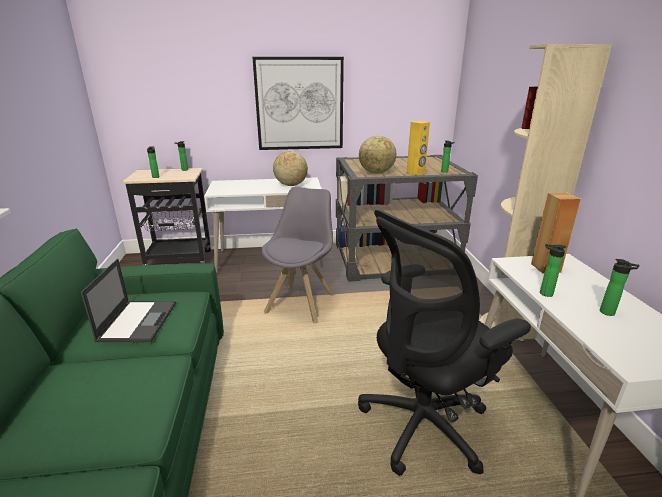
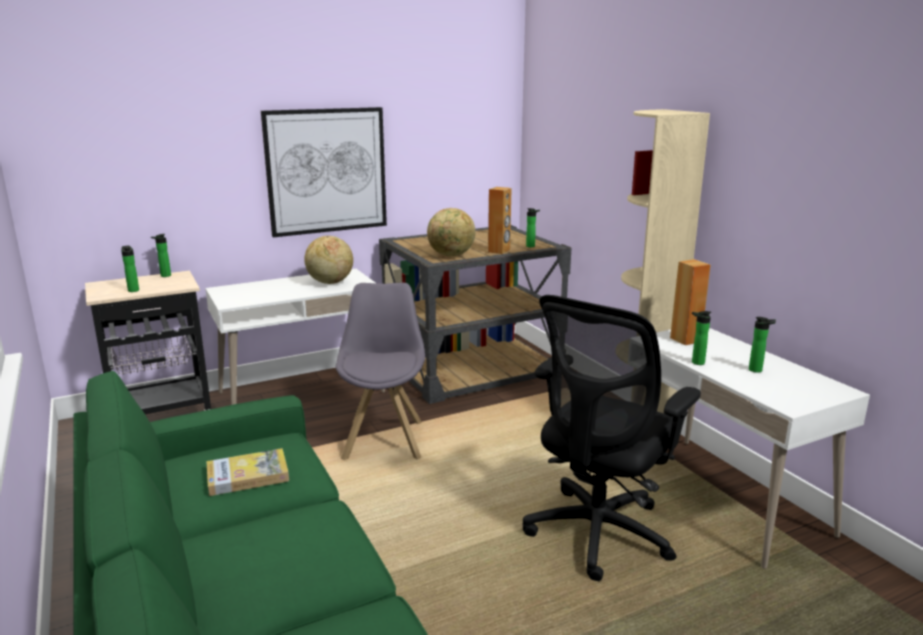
camera: 20 degrees left, 5 degrees down
laptop [81,259,176,342] -> book [206,448,289,496]
yellow speaker [407,121,430,175] -> brown speaker [488,187,512,254]

